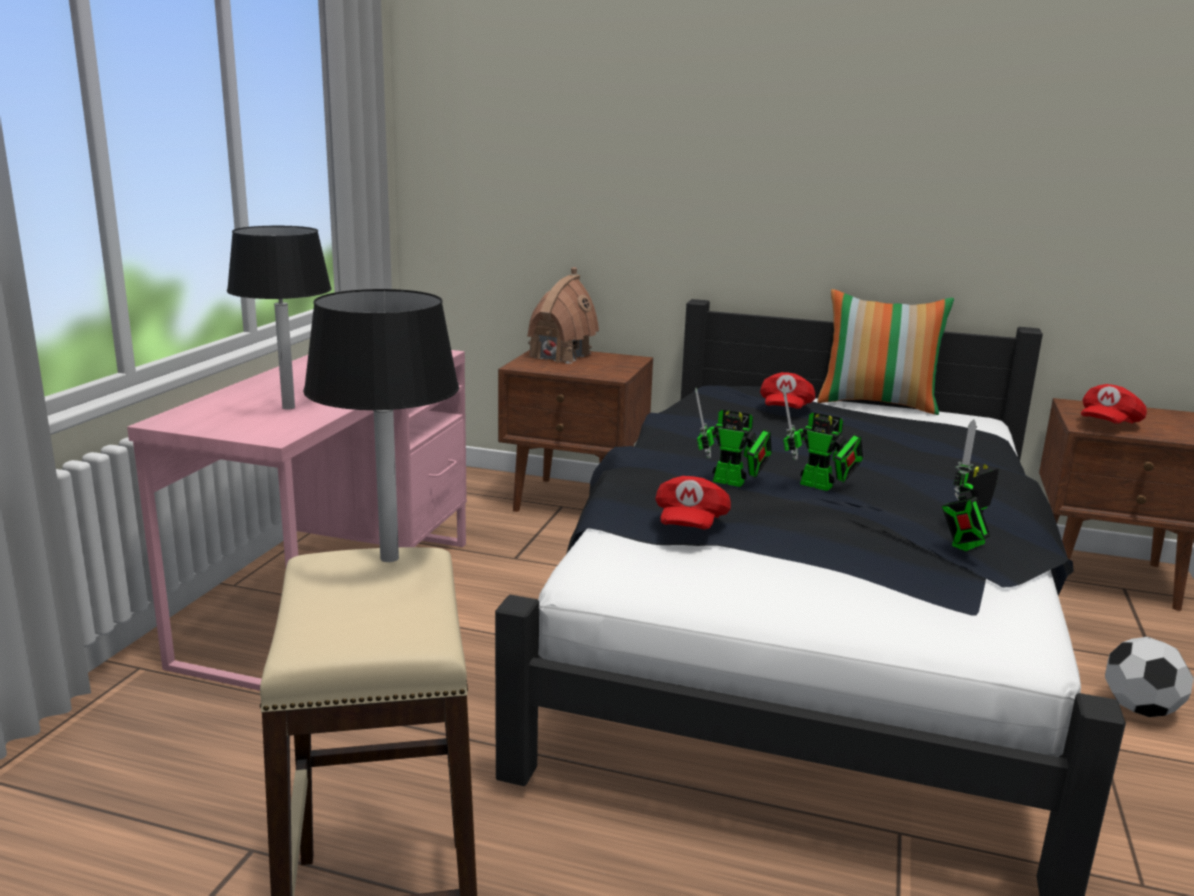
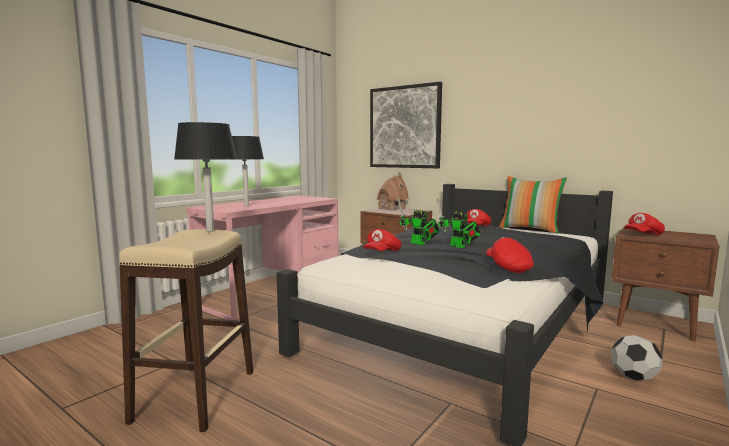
camera: 20 degrees right, 10 degrees down
toy robot [942,419,999,551] -> red cap [486,237,534,273]
none -> picture [370,82,442,168]

